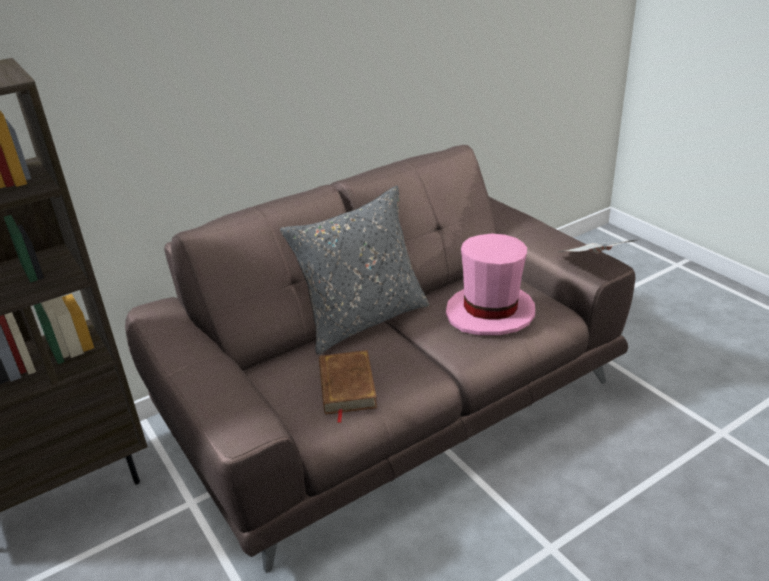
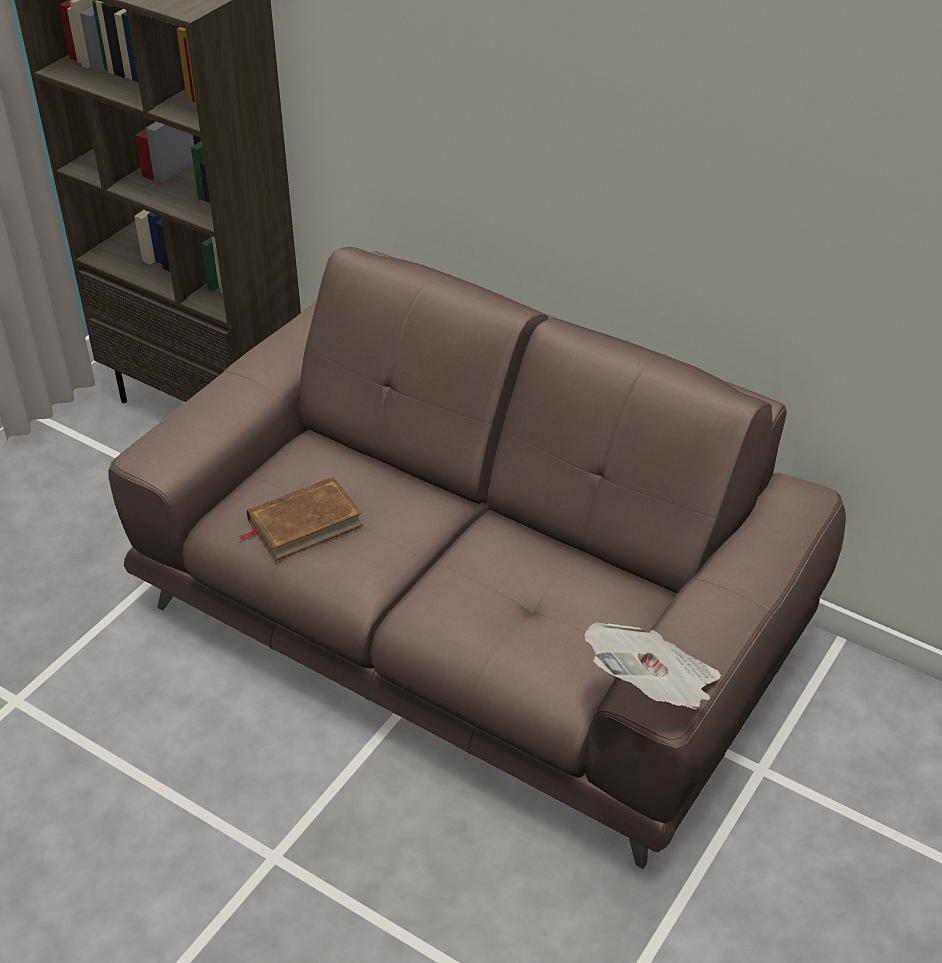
camera: 65 degrees right, 10 degrees up
grey pillow [280,186,429,355] -> none
pink hat [446,234,535,336] -> none

